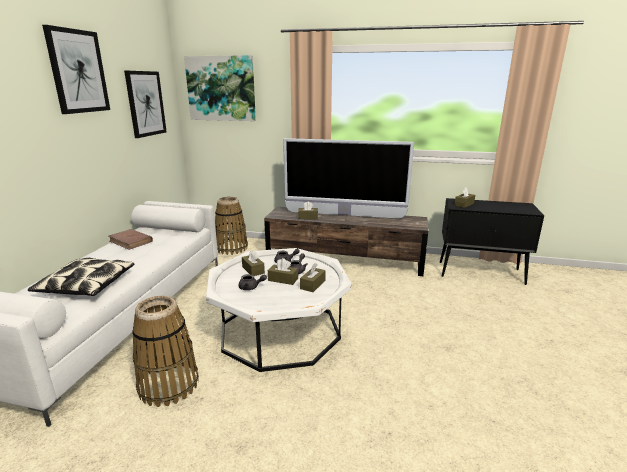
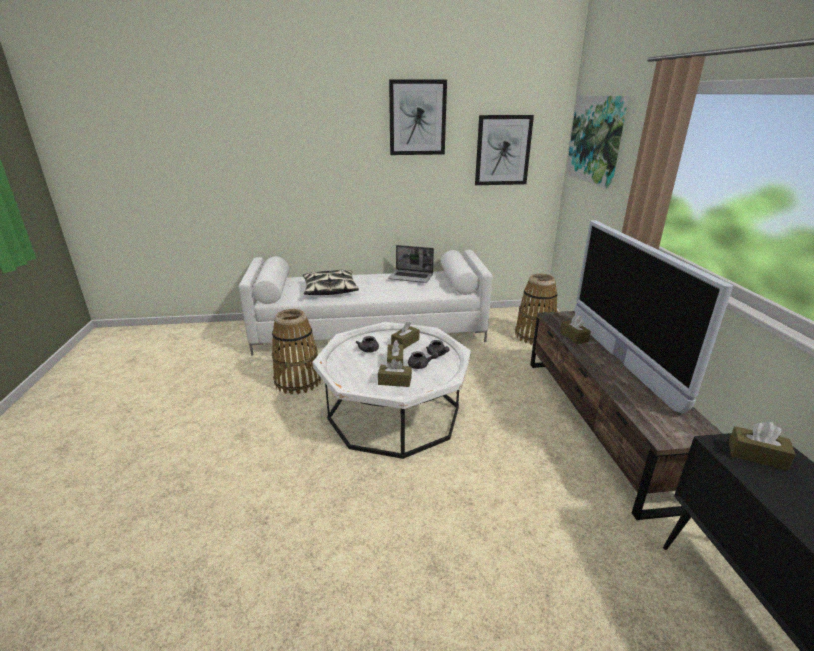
camera: 70 degrees right, 5 degrees up
brown book [109,229,153,250] -> laptop [388,245,434,283]

